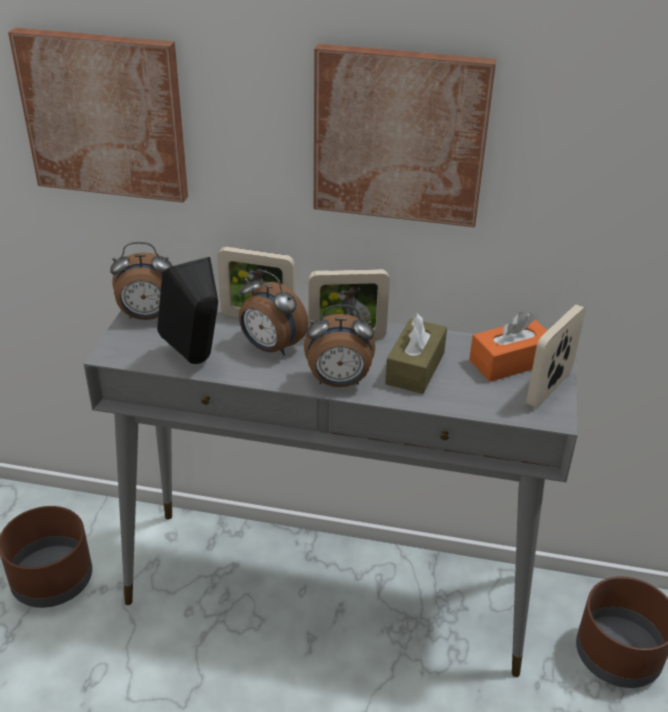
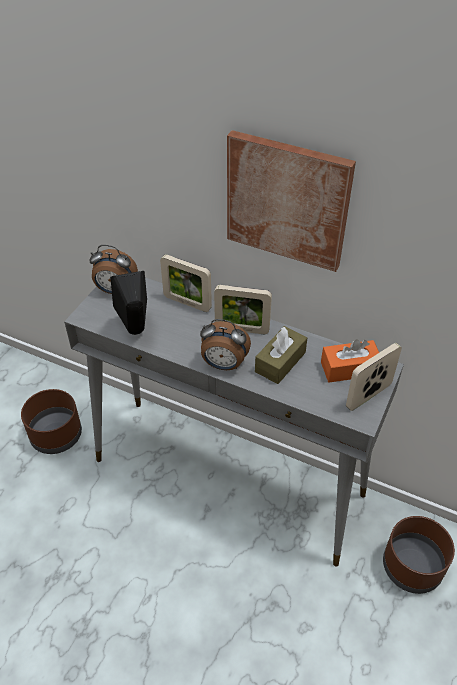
camera: 15 degrees right, 10 degrees up
picture [8,28,188,203] -> none
alarm clock [239,270,309,356] -> none

